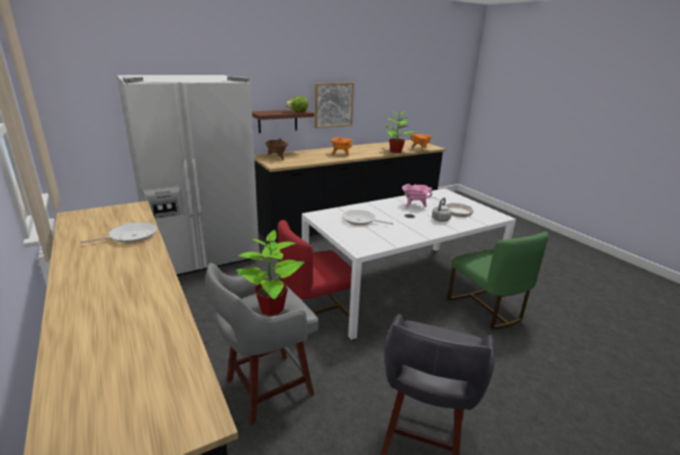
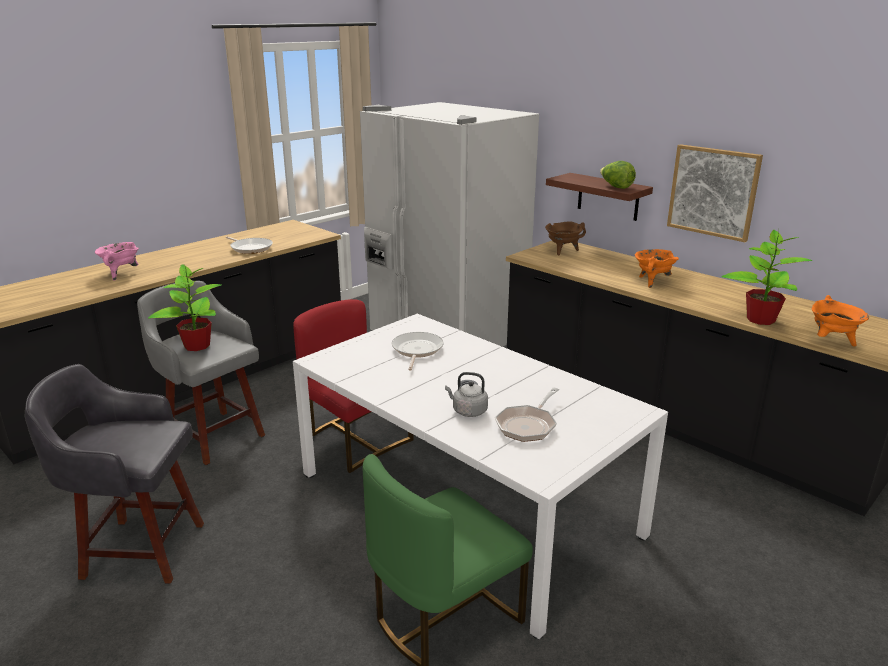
camera: 75 degrees right, 0 degrees up
pink cooking pot [402,184,432,208] -> pink cooking pot moved to [95,242,139,281]

